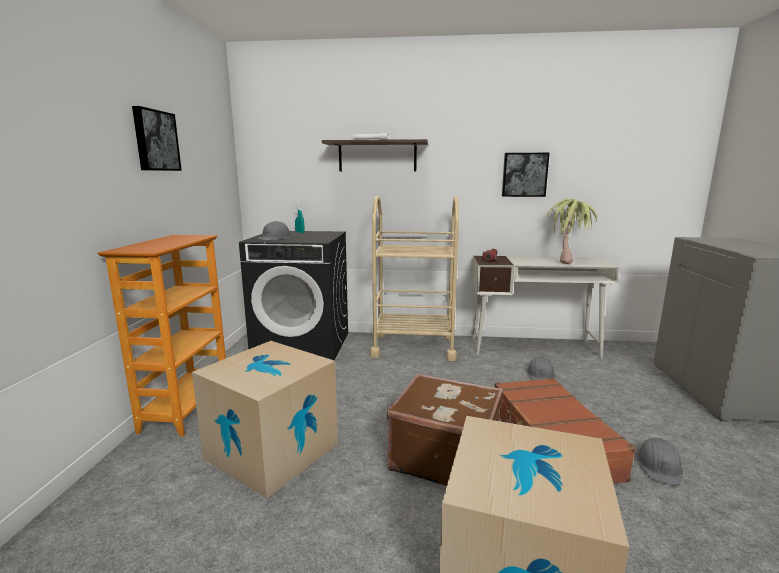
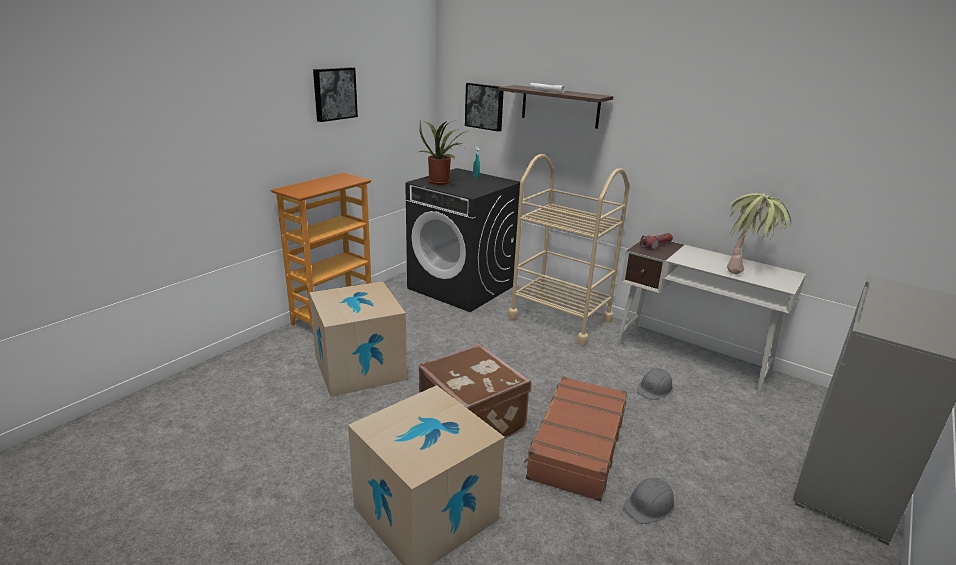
camera: 30 degrees right, 10 degrees up
grey hard hat [257,221,291,240] -> potted plant [419,120,467,185]
picture [502,153,550,197] -> picture moved to [465,83,504,132]

